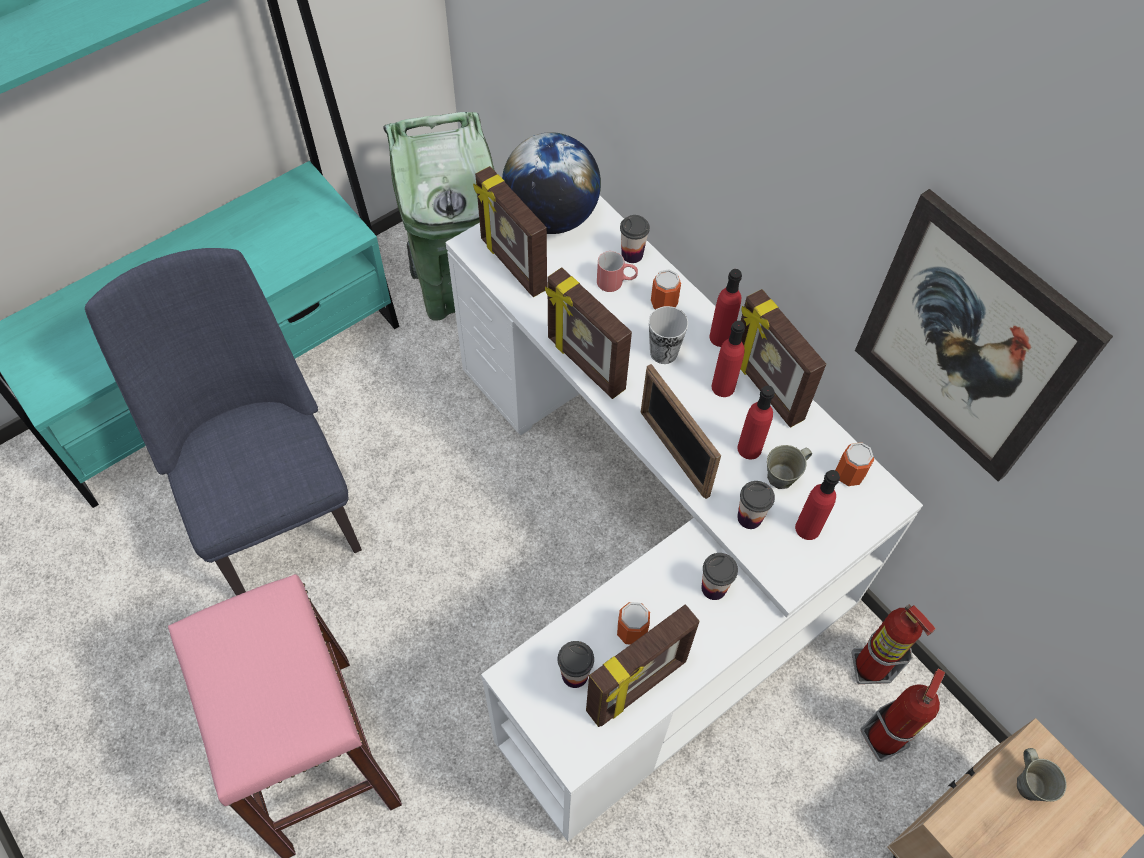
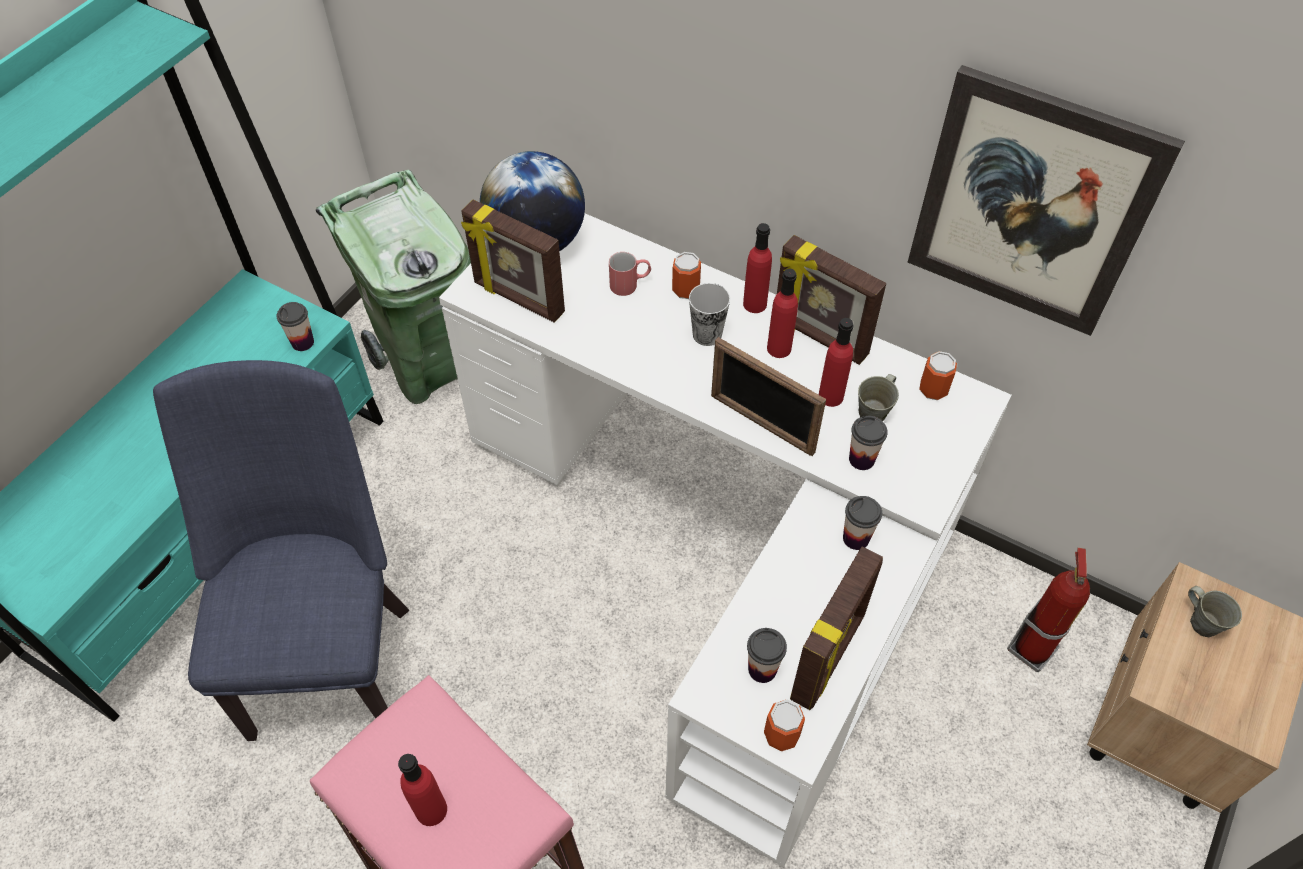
camera: 20 degrees left, 5 degrees down
blue chair [85,248,362,596] -> blue chair turned 45 degrees clockwise [153,360,409,741]
picture frame [545,267,632,399] -> none
can [617,602,650,645] -> can moved to [764,700,805,751]
cup [620,215,650,263] -> cup moved to [276,302,314,351]
red bottle [795,470,840,540] -> red bottle moved to [398,754,447,826]
fire extinguisher [852,604,936,684] -> none

